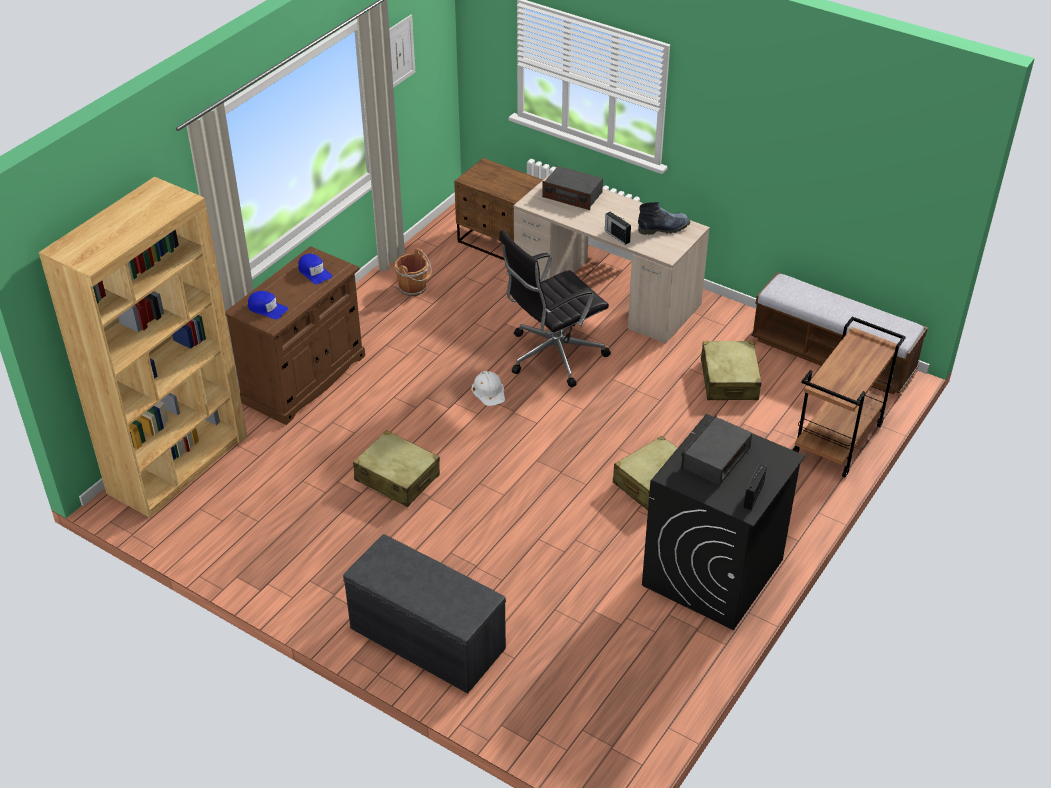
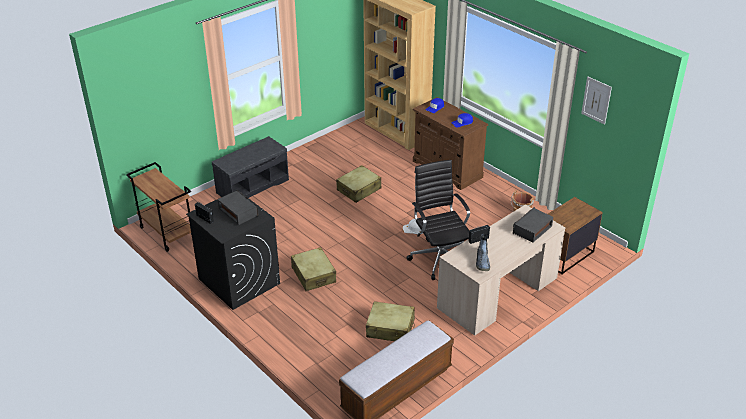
camera: 105 degrees right, 5 degrees down
brown cart [793,317,906,477] -> brown cart moved to [126,162,191,252]

